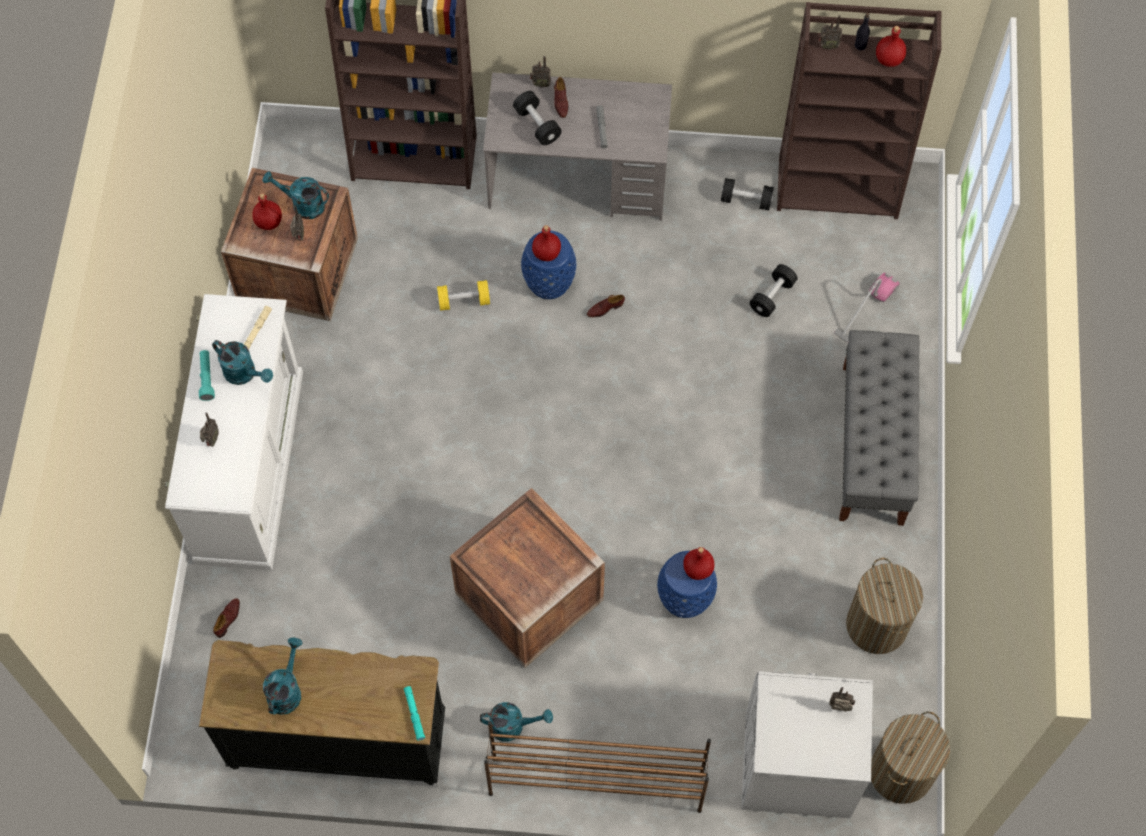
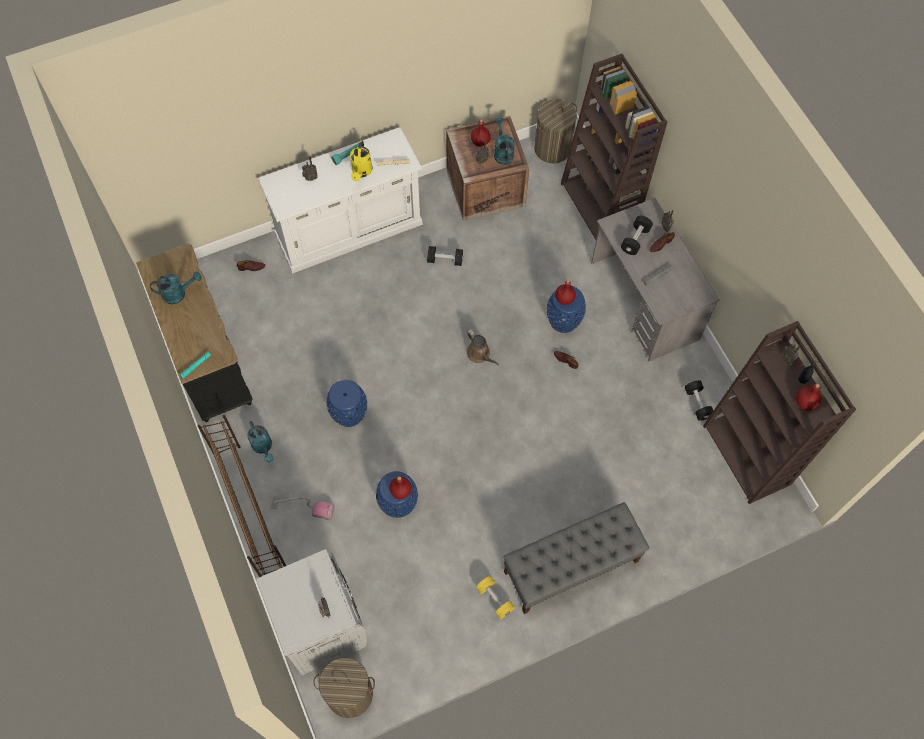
camera: 60 degrees right, 0 degrees up
turquoise watering can [212,340,273,385] -> yellow watering can [350,140,373,181]
yellow dumbbell [437,280,490,311] -> yellow dumbbell moved to [476,576,515,619]
crate [450,488,605,668] -> blue stool [327,380,367,427]
black dumbbell [750,264,798,317] -> black dumbbell moved to [427,246,463,266]
vacuum cleaner [834,272,900,343] -> vacuum cleaner moved to [270,495,335,520]
laundry basket [846,558,923,654] -> laundry basket moved to [534,99,577,163]
none -> brown watering can [467,329,499,365]

